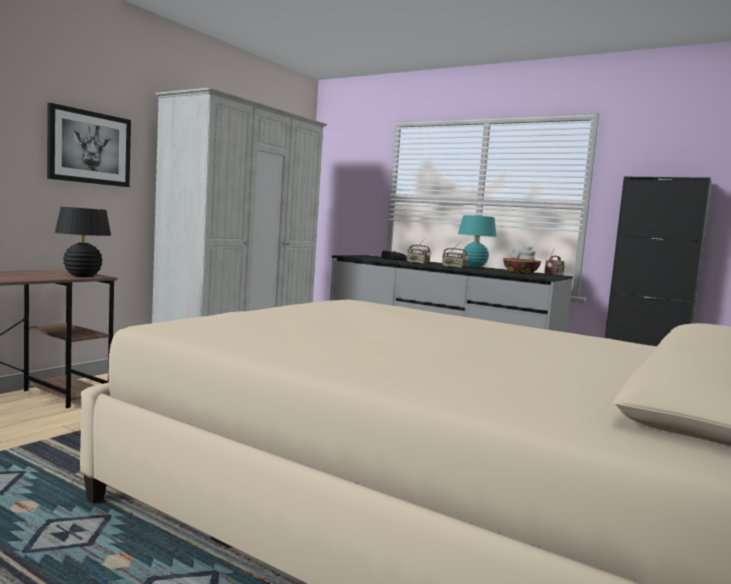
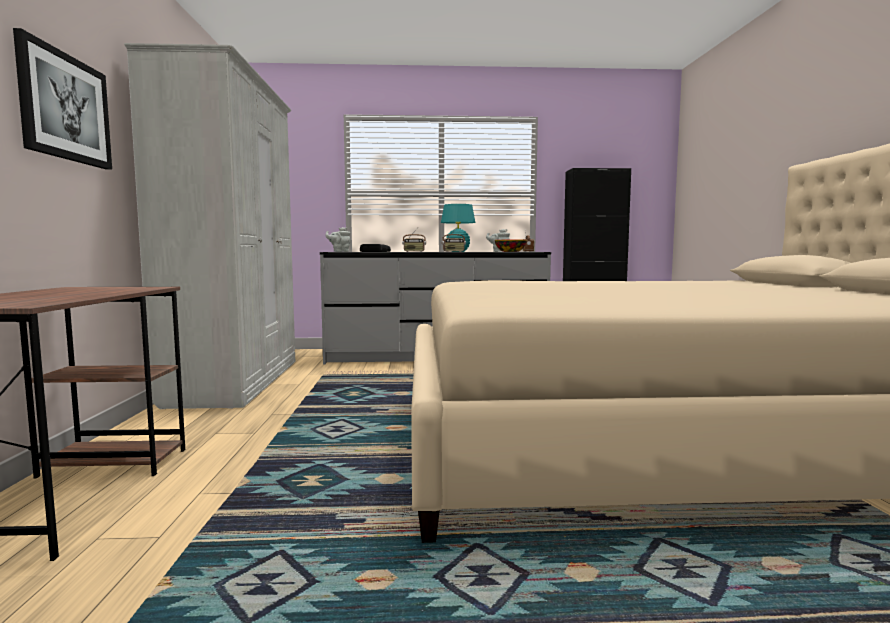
camera: 35 degrees left, 0 degrees up
black table lamp [55,207,111,277] -> none
none -> grey teapot [326,227,351,252]

